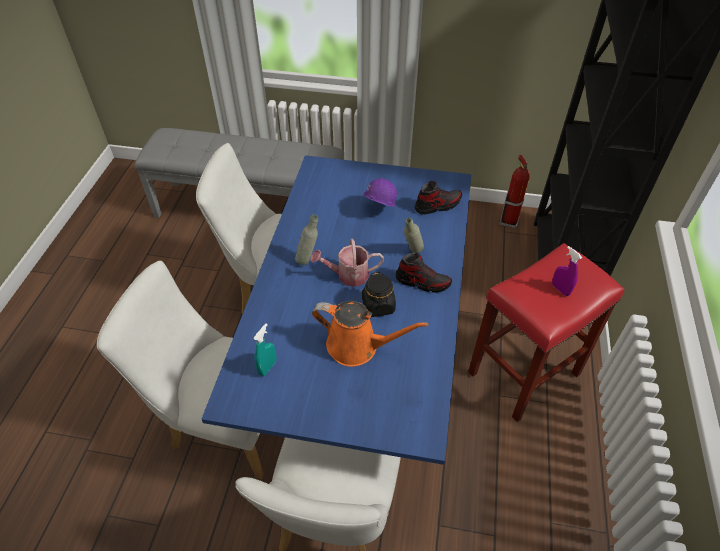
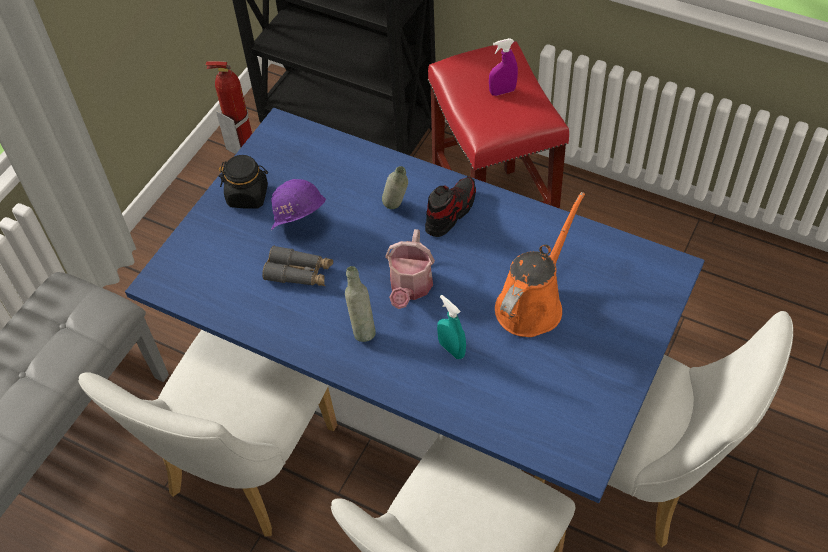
camera: 70 degrees left, 5 degrees up
turquoise spray bottle [253,323,277,376] -> turquoise spray bottle moved to [437,295,466,359]
black jar [362,272,396,317] -> black jar moved to [219,155,268,209]
shoe [415,181,462,214] -> none
none -> grey binoculars [262,246,333,286]

